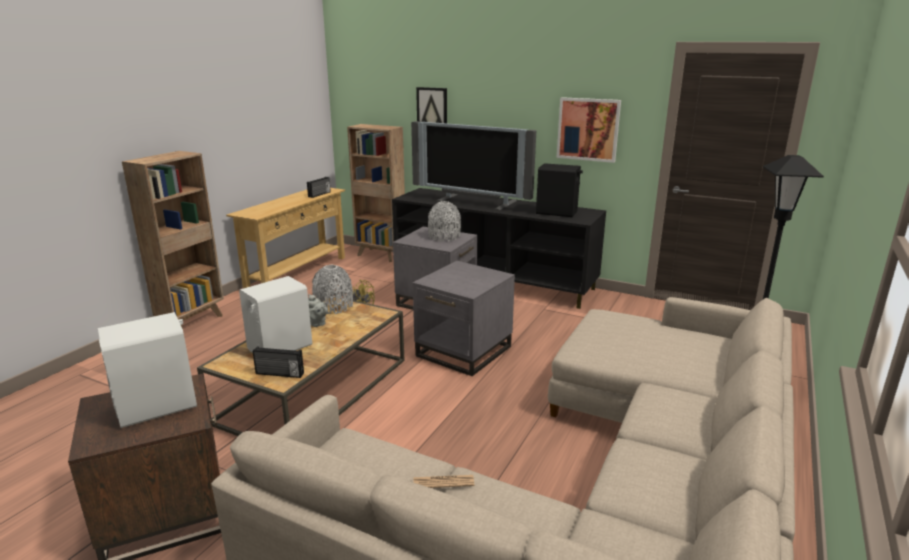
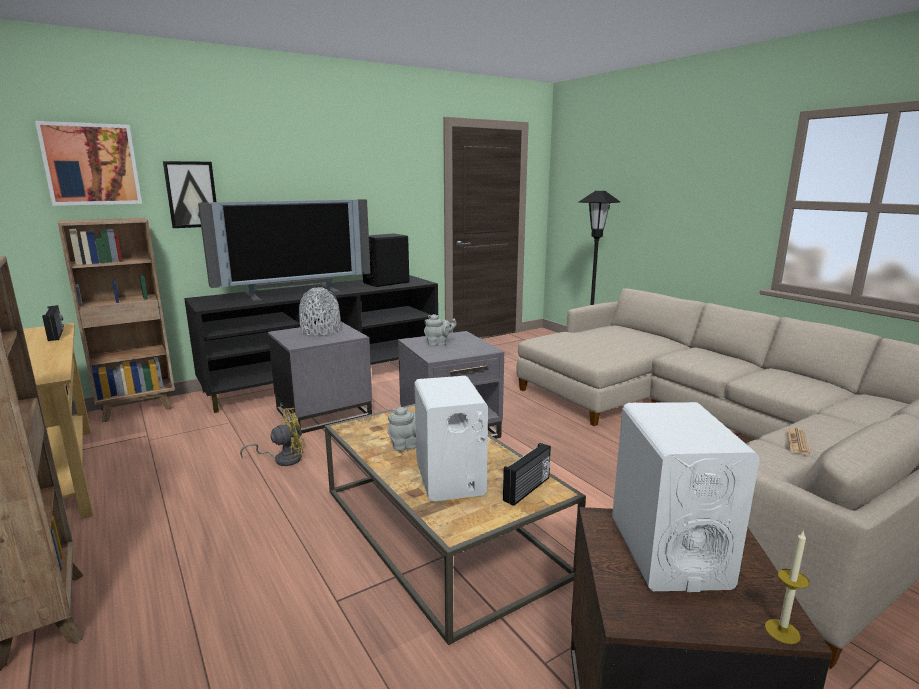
camera: 60 degrees left, 5 degrees down
grey vase [312,265,353,314] -> none
picture [557,97,621,163] -> picture moved to [35,121,142,206]
none -> grey teapot [424,314,457,346]
none -> candle [765,530,810,644]

